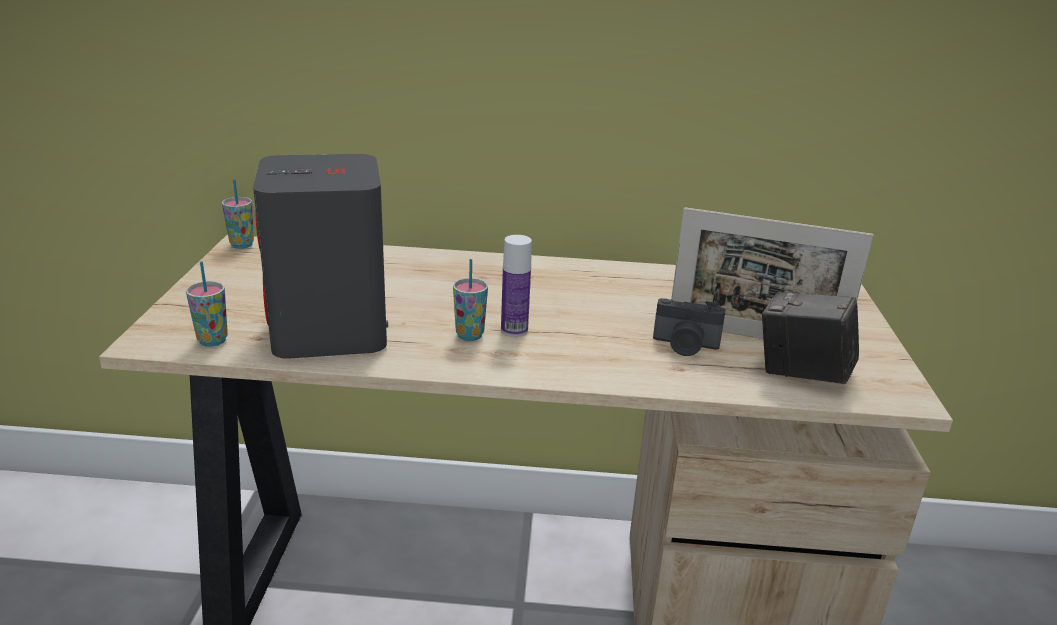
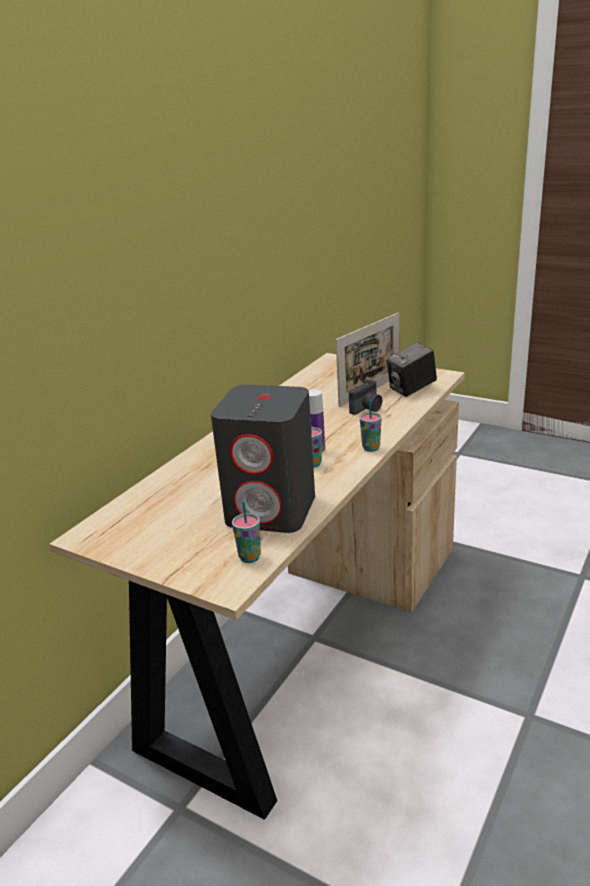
camera: 60 degrees left, 0 degrees up
cup [222,179,254,249] -> cup moved to [360,400,382,452]

